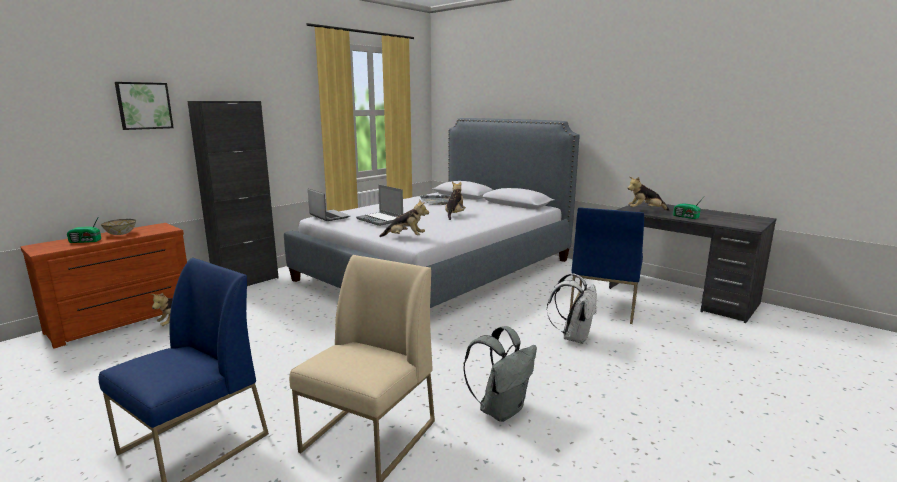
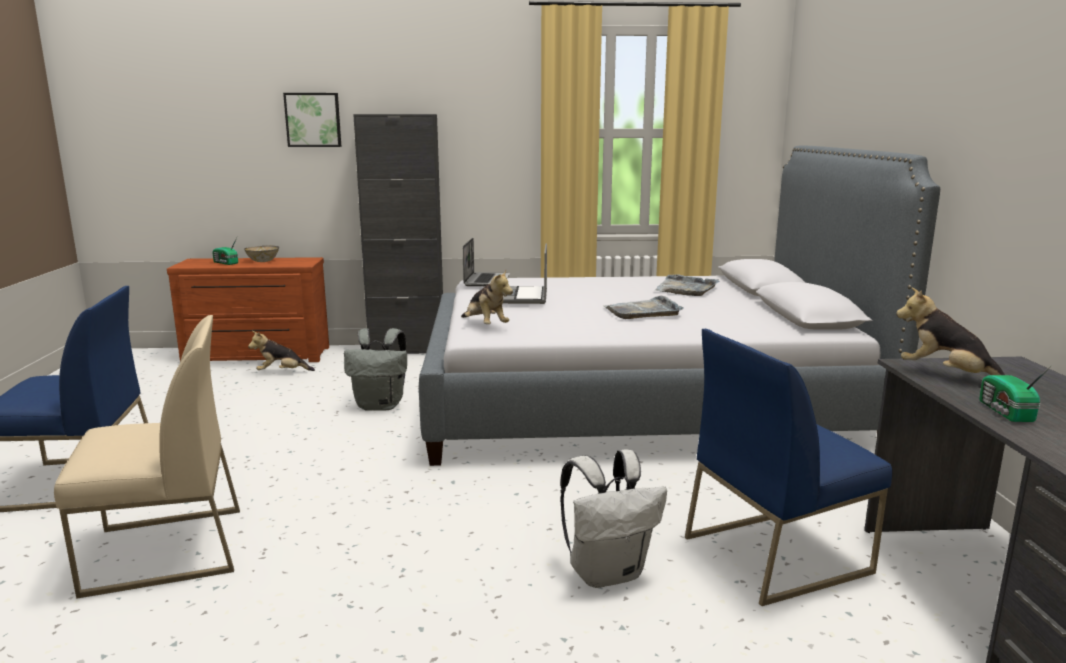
camera: 45 degrees right, 0 degrees up
plush toy [445,182,466,220] -> grey tray [604,295,683,319]
grey backpack [463,326,537,422] -> grey backpack moved to [344,328,407,411]

